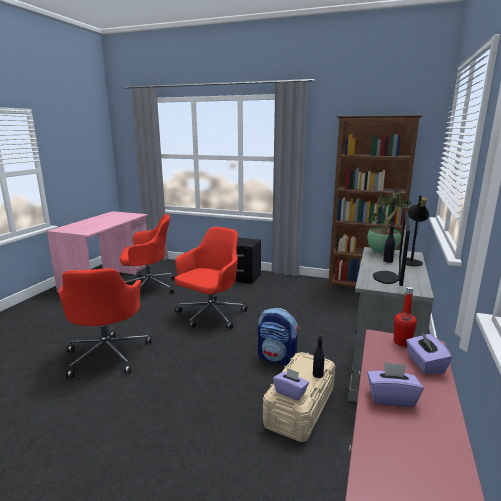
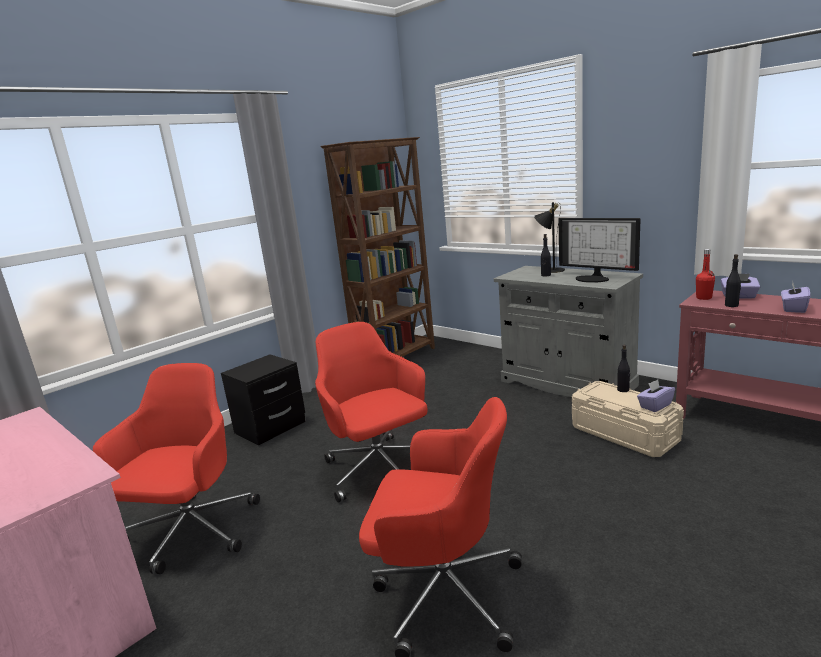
camera: 65 degrees left, 0 degrees up
backpack [258,308,299,366] -> none
potted plant [367,191,411,254] -> none
none -> black bottle [725,254,741,307]

